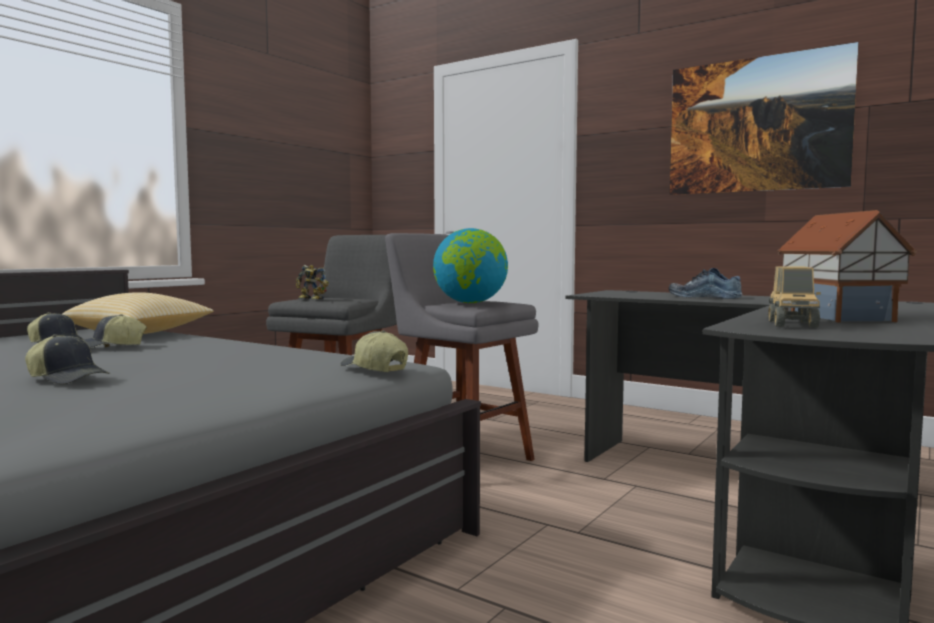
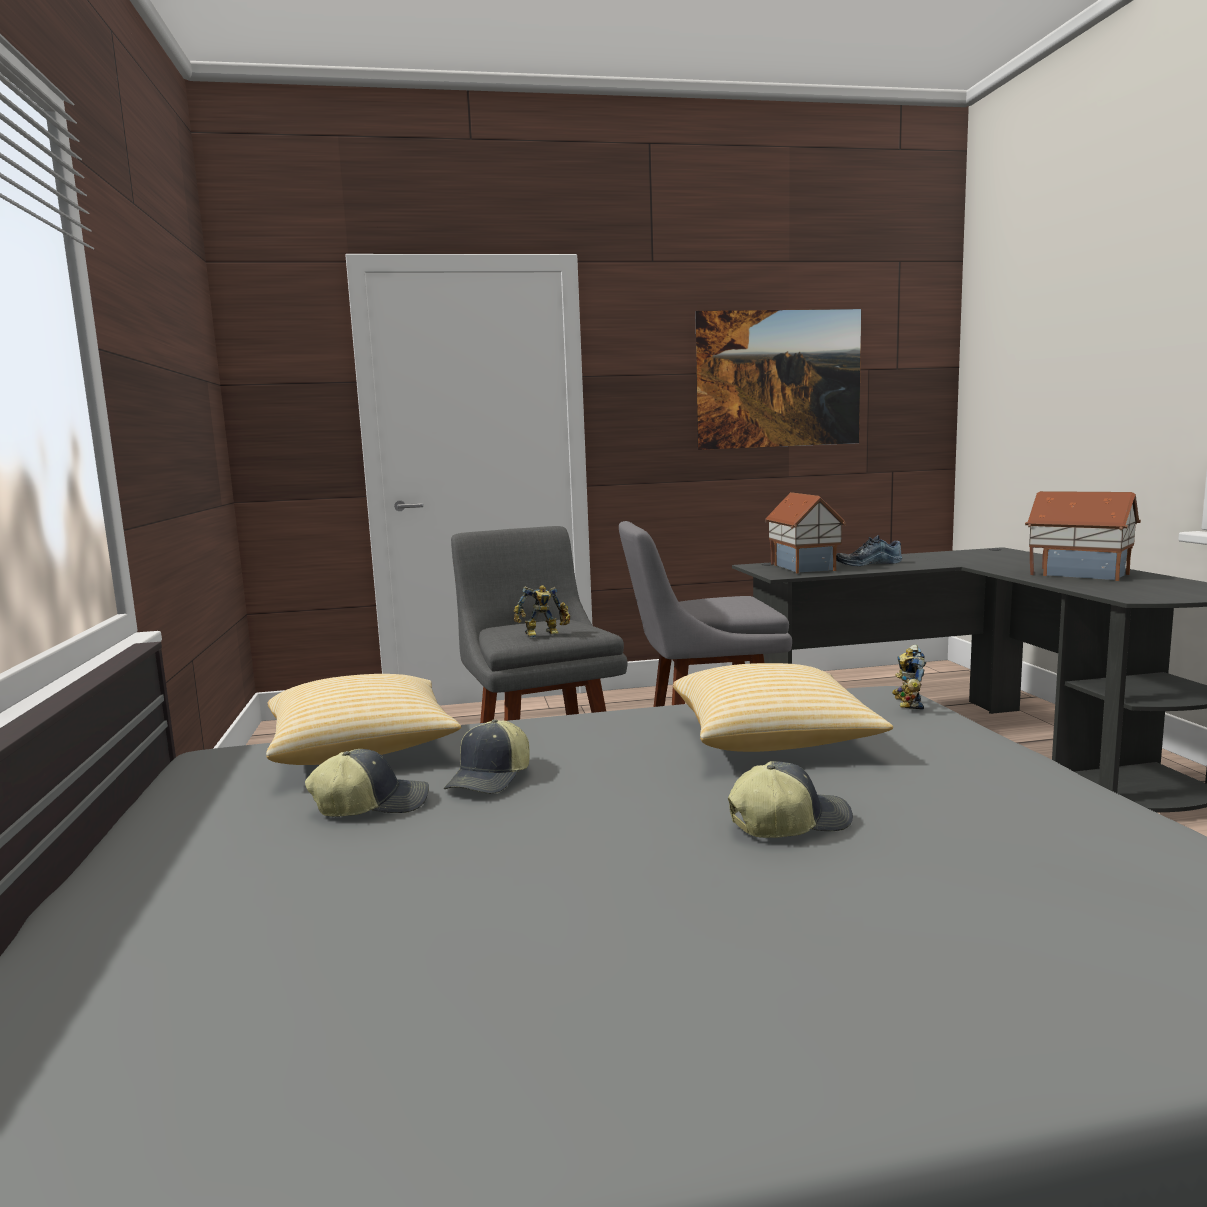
camera: 45 degrees left, 5 degrees up
cap [340,331,408,372] -> toy robot [892,645,927,709]
globe [433,228,508,303] -> none
toy truck [768,266,821,328] -> none
none -> pillow [673,663,893,752]
none -> toy house [765,492,846,573]

